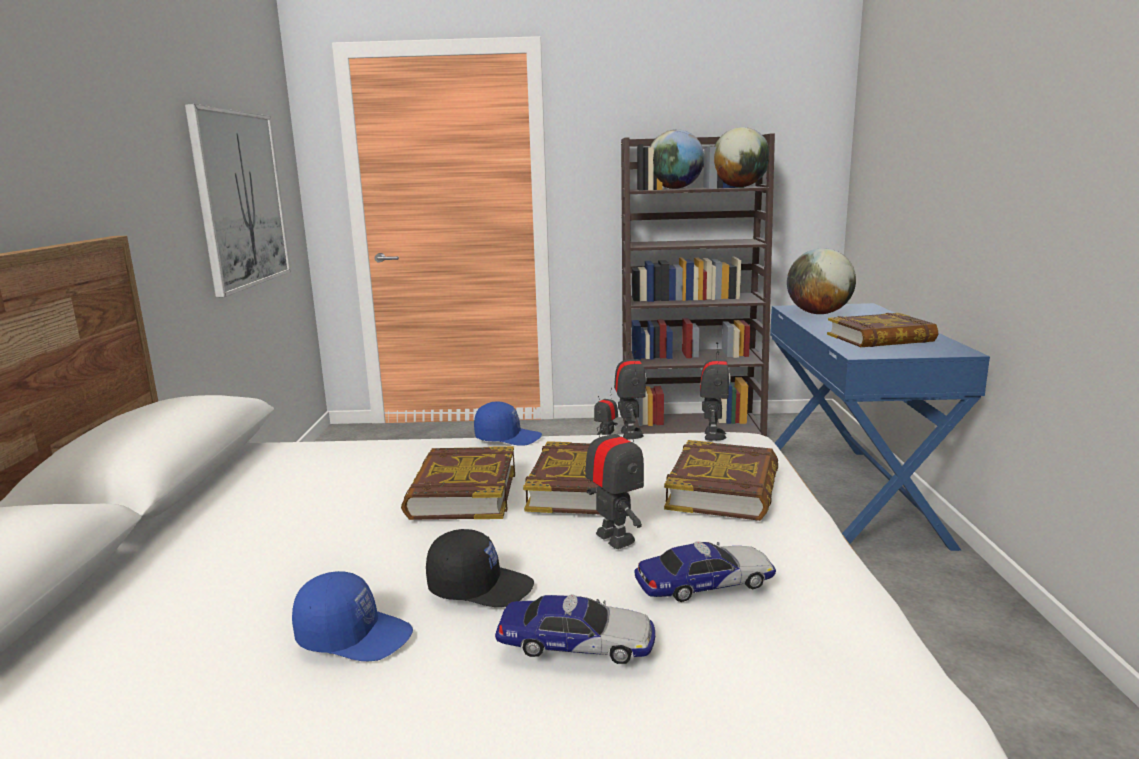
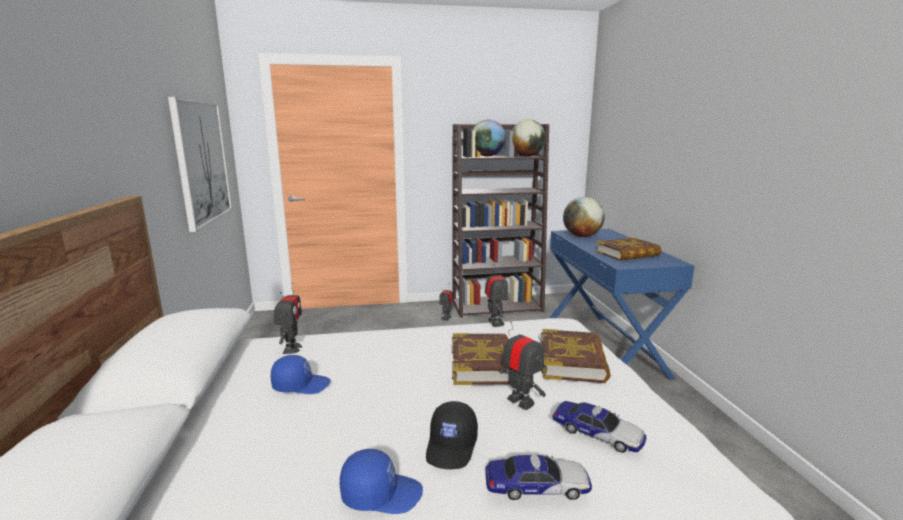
camera: 10 degrees left, 0 degrees up
book [401,446,515,520] -> none
black cap [426,529,534,607] -> black cap turned 105 degrees clockwise [426,401,478,469]
blue cap [474,402,542,446] -> blue cap moved to [271,355,331,394]
toy car [634,541,776,602] -> toy car turned 60 degrees clockwise [552,401,646,453]
toy robot [700,342,731,440] -> toy robot moved to [274,283,302,354]

